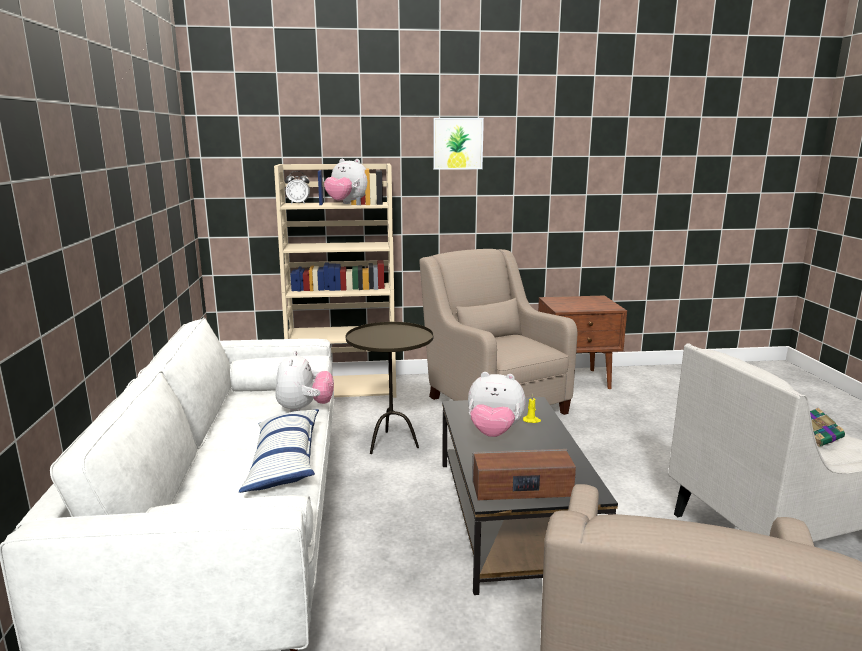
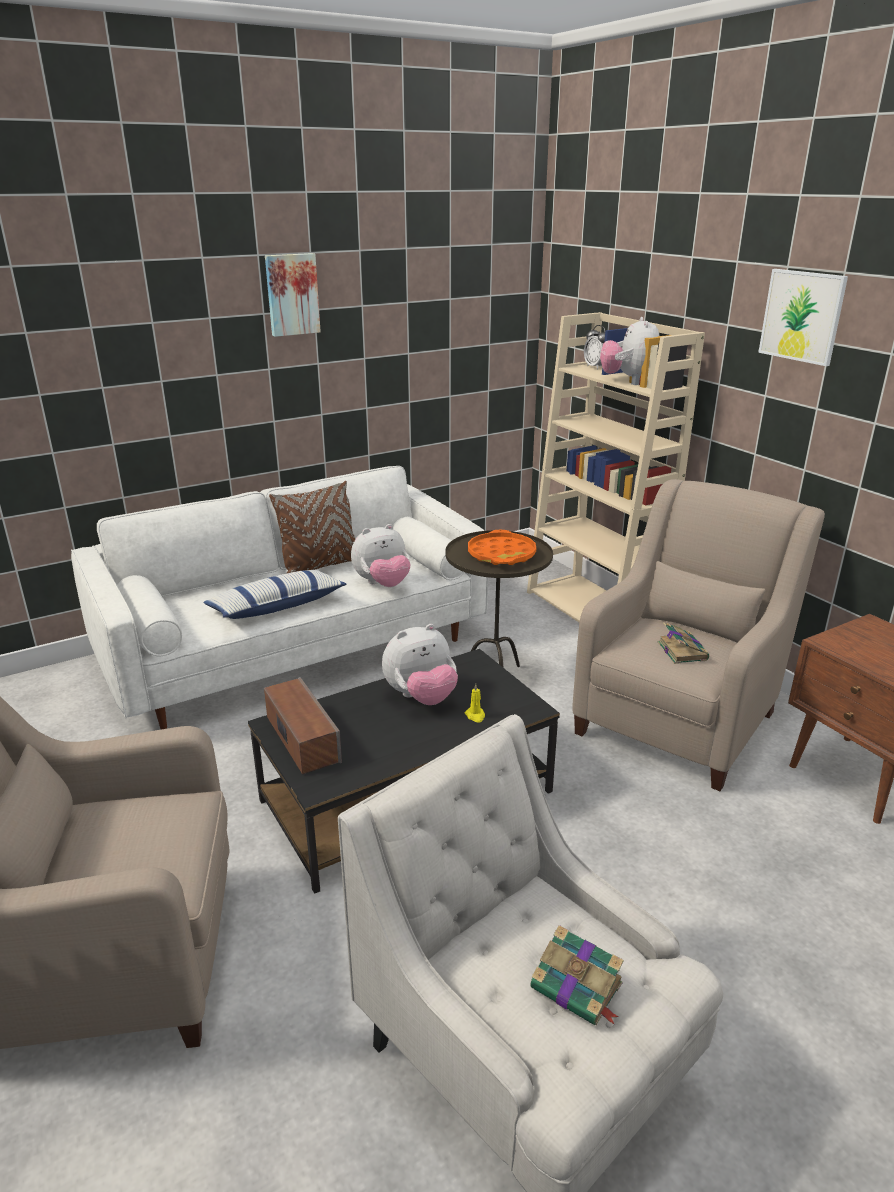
camera: 65 degrees right, 10 degrees up
plush toy [468,372,526,437] -> plush toy turned 105 degrees counterclockwise [382,624,458,705]
none -> picture [265,253,321,337]
none -> brown pillow [269,481,355,574]
none -> orange tray [468,530,536,565]
none -> book [658,622,709,664]

